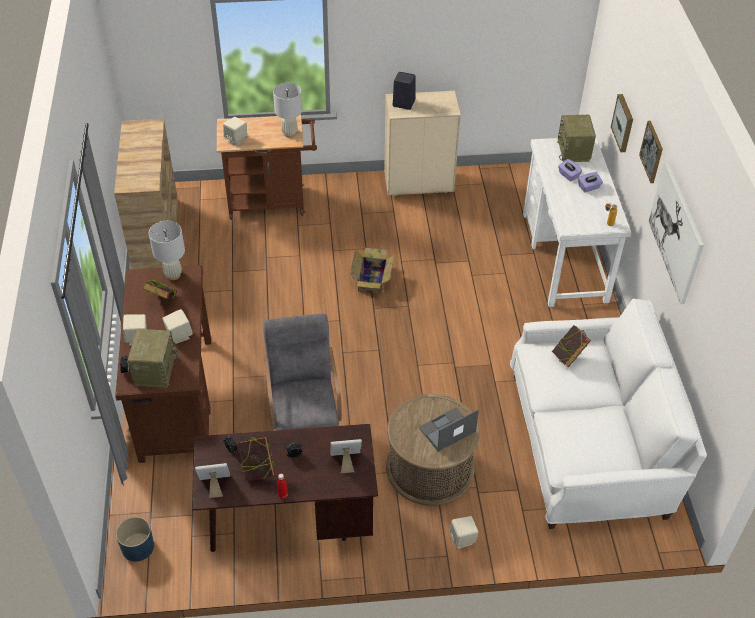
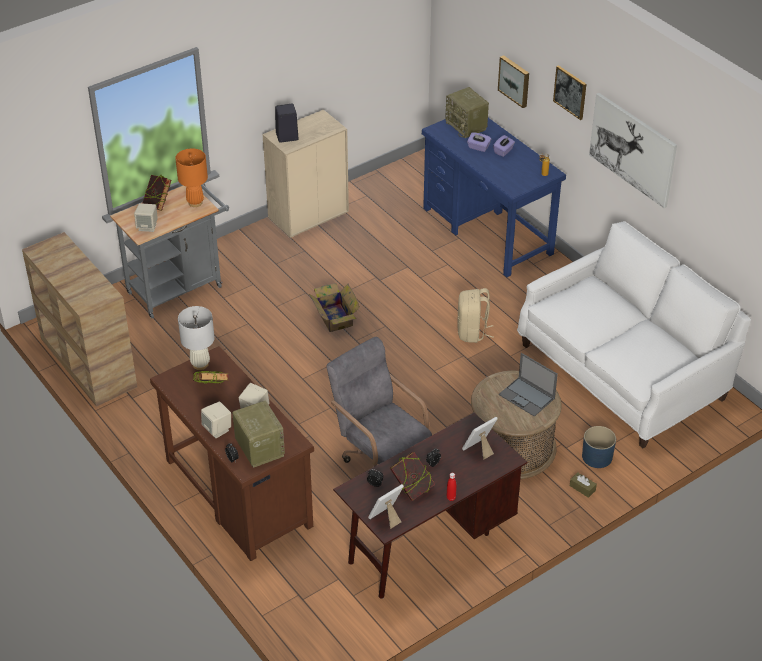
camera: 30 degrees left, 5 degrees down
blue planter [116,517,154,562] -> blue planter moved to [582,426,616,468]
brown cart [217,115,317,220] -> grey cart [110,183,229,319]
white table lamp [273,83,302,138] -> orange table lamp [175,148,208,207]
laptop [419,408,479,452] -> laptop turned 75 degrees counterclockwise [499,353,558,417]
beige speaker [449,516,478,549] -> brown tissue box [570,472,597,498]
white desk [523,138,631,307] -> blue desk [422,118,566,277]
book [552,325,591,367] -> book moved to [142,175,171,211]
none -> beige backpack [457,288,494,343]

